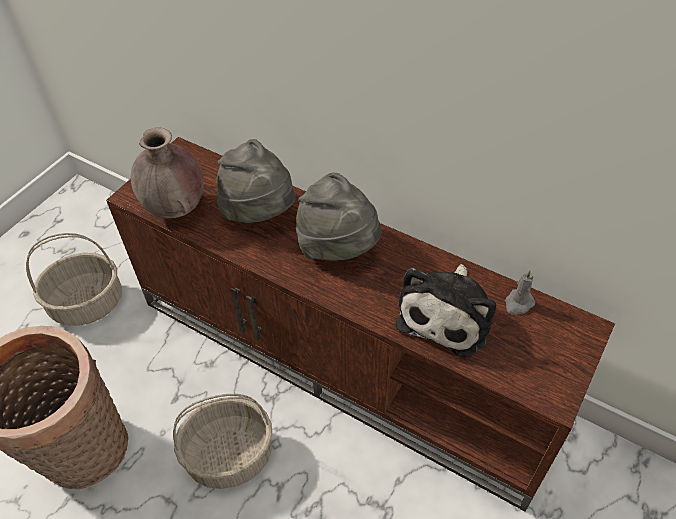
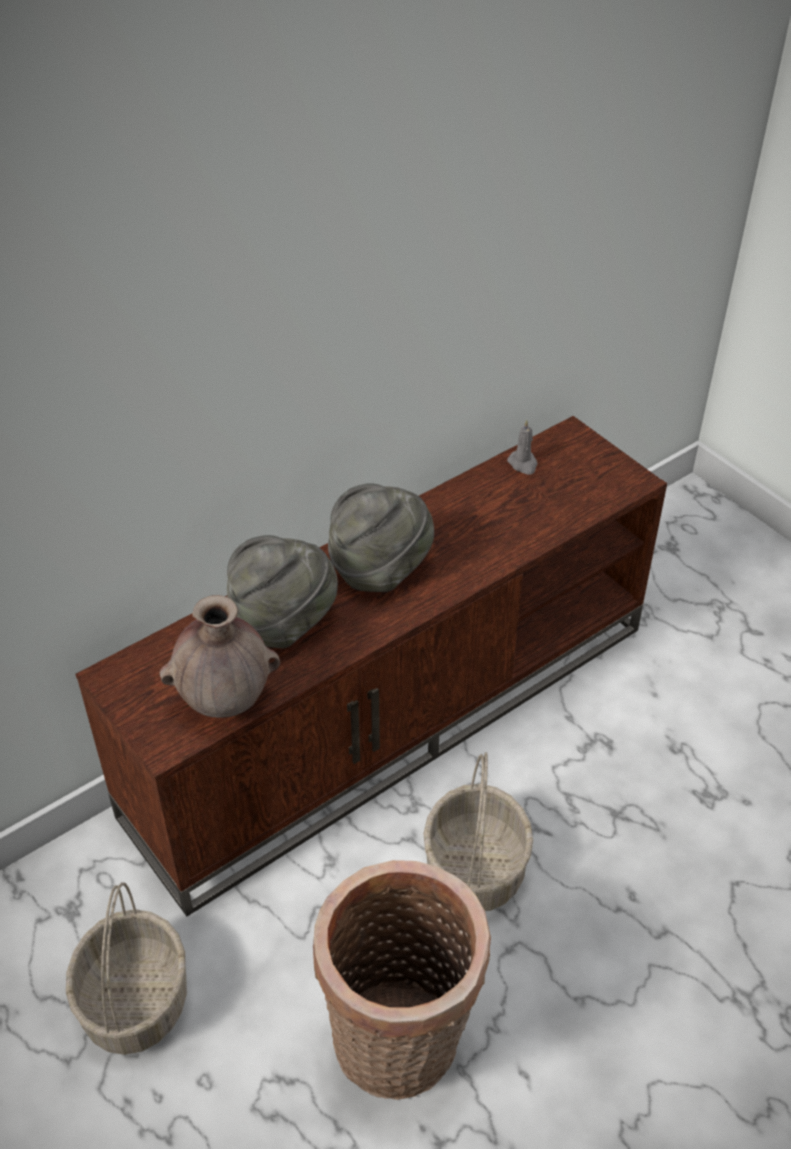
camera: 70 degrees left, 5 degrees down
plush toy [396,264,496,357] -> none

